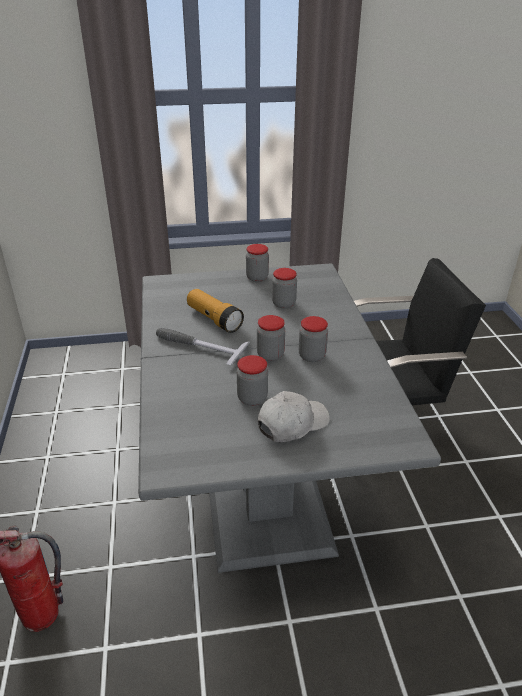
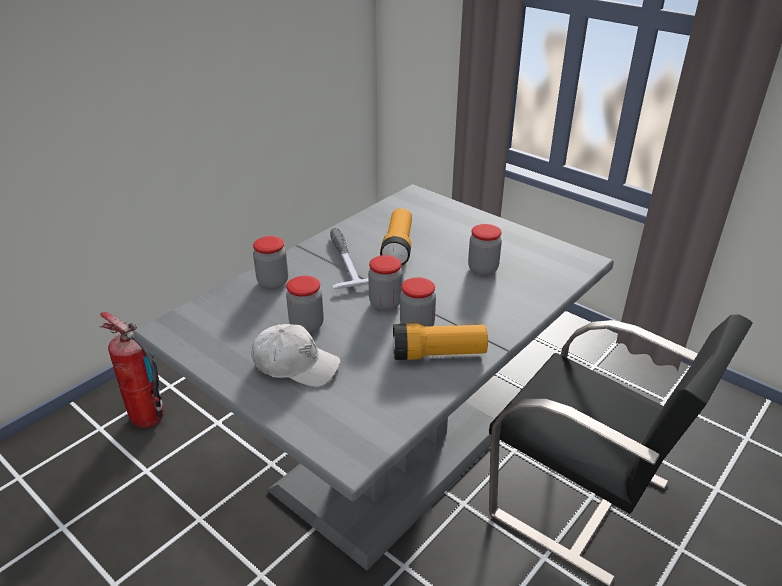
camera: 50 degrees right, 0 degrees up
jar [246,244,269,282] -> jar moved to [253,236,288,289]
none -> flashlight [393,323,488,360]

